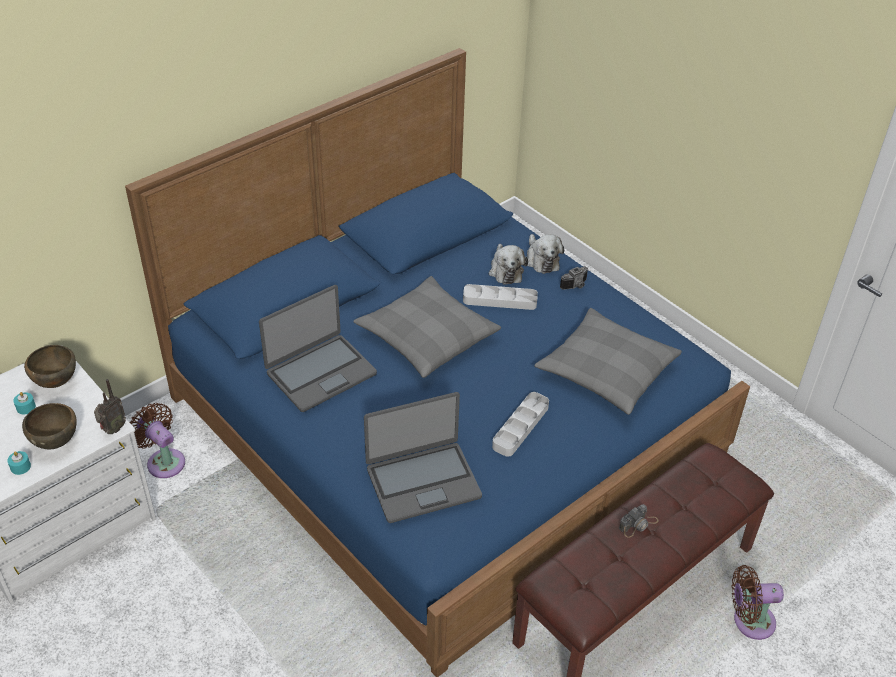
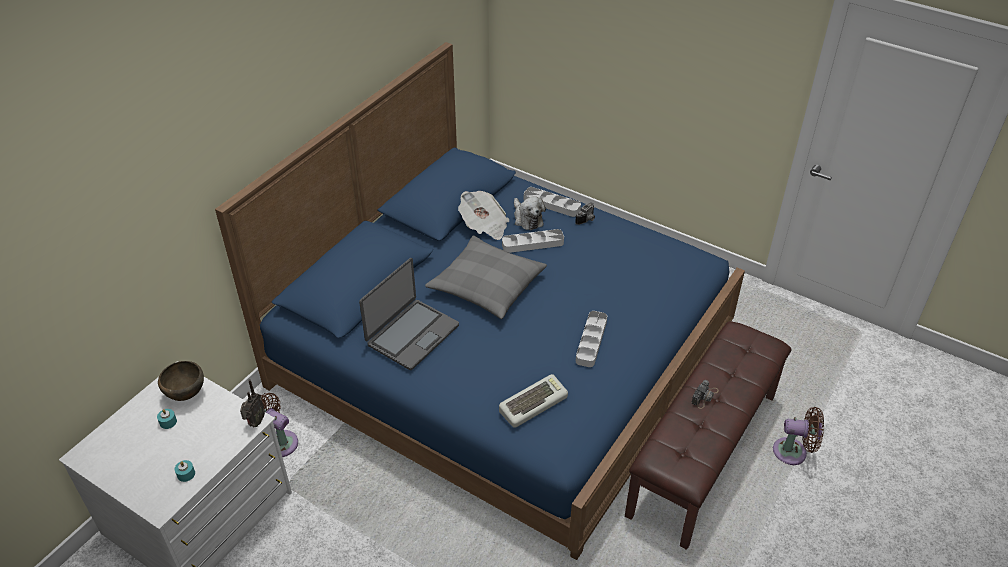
camera: 15 degrees left, 0 degrees up
brown bowl [22,403,77,449] -> none
laptop [364,392,482,523] -> keyboard [499,374,568,428]
plush toy [527,234,564,274] -> grey tray [524,187,581,217]
grey pillow [534,308,682,415] -> none
brown fan [732,565,784,640] -> brown fan turned 150 degrees counterclockwise [773,407,824,465]
none -> newspaper [458,191,510,240]

